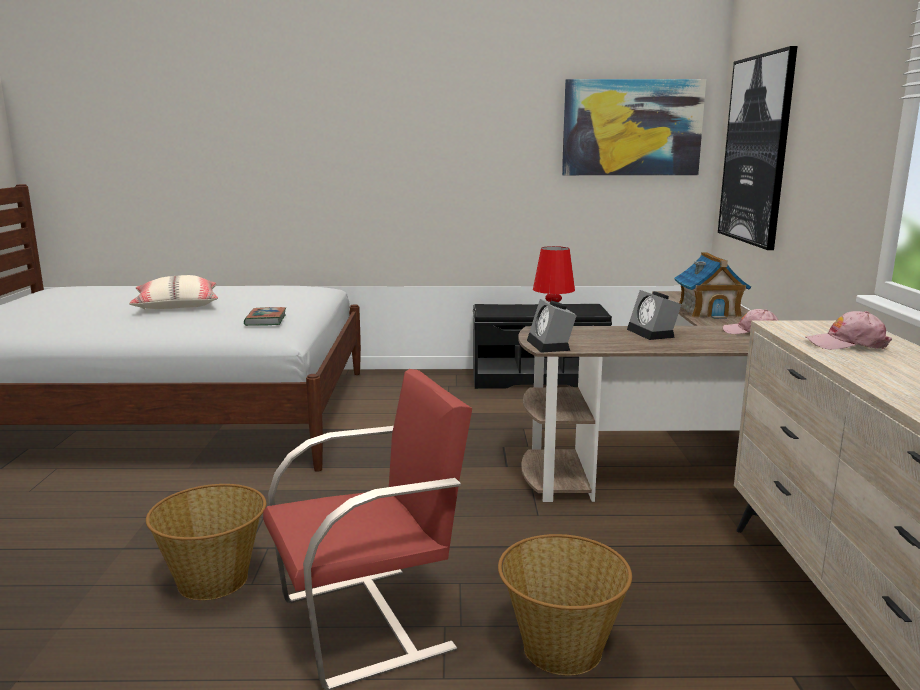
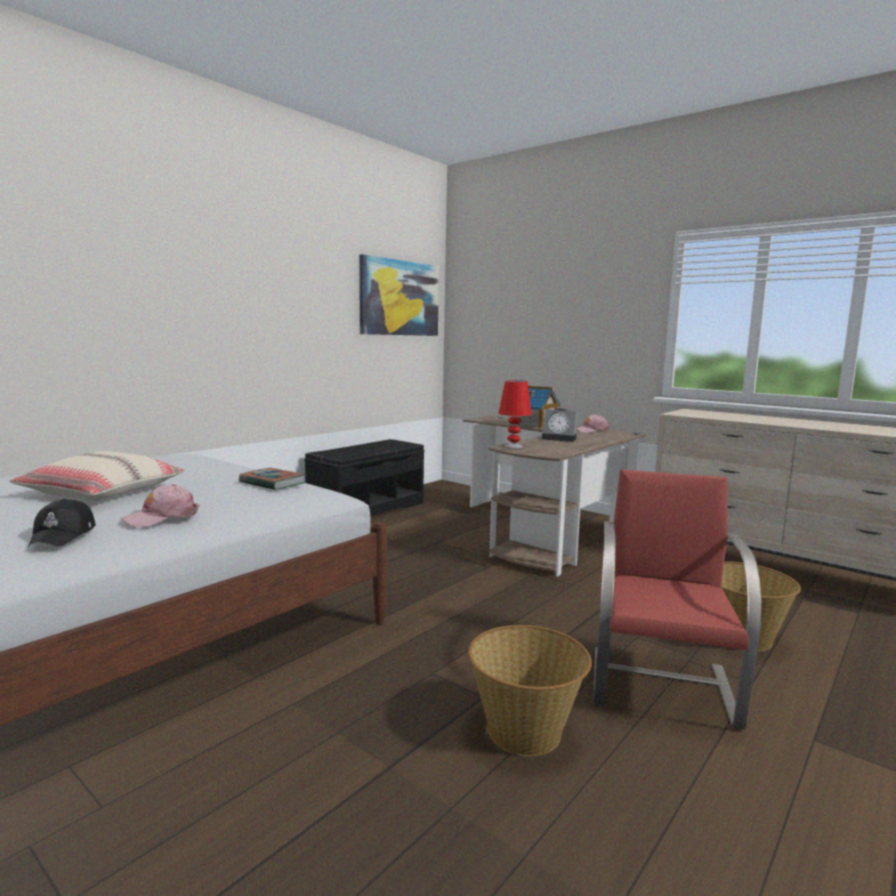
camera: 50 degrees left, 5 degrees down
alarm clock [527,299,577,353] -> none
picture [718,46,797,250] -> none
pink cap [805,311,892,350] -> pink cap moved to [120,484,200,527]
none -> black cap [28,498,96,547]

